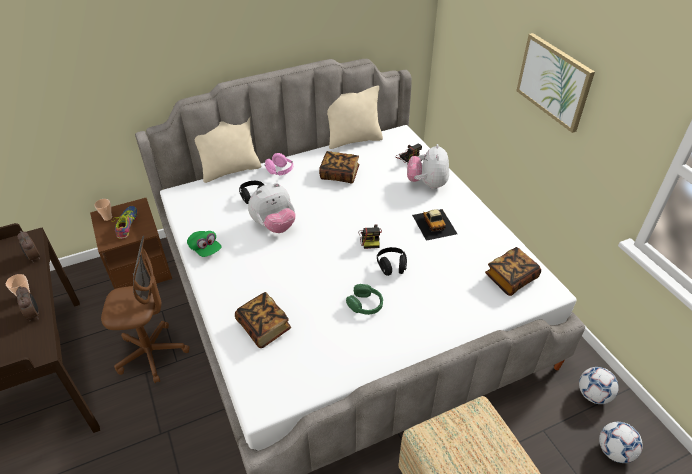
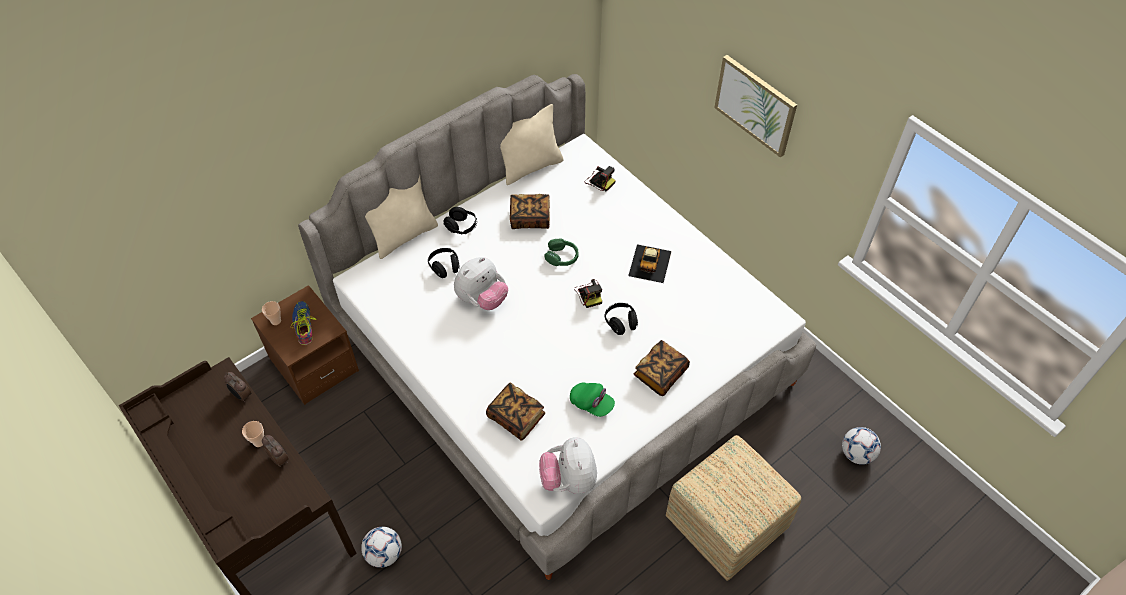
camera: 15 degrees left, 10 degrees up
brown office chair [101,236,189,383] -> none
green cap [187,231,222,257] -> green cap moved to [570,383,615,417]
pink headphones [264,153,293,176] -> black headphones [443,207,477,234]
green headphones [346,284,383,315] -> green headphones moved to [544,238,578,266]
plush toy [407,144,449,190] -> plush toy moved to [539,437,597,494]
toy car [412,209,457,241] -> toy car turned 45 degrees clockwise [628,244,672,283]
book [485,247,541,296] -> book moved to [634,340,690,396]
football [579,367,619,404] -> football moved to [361,527,402,568]

